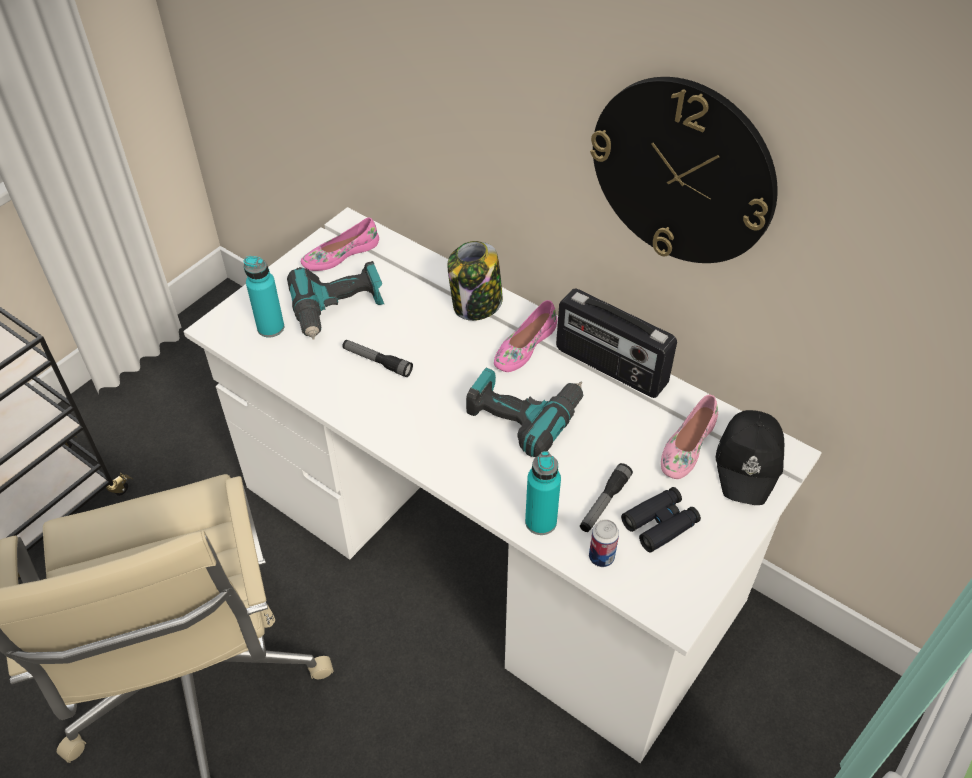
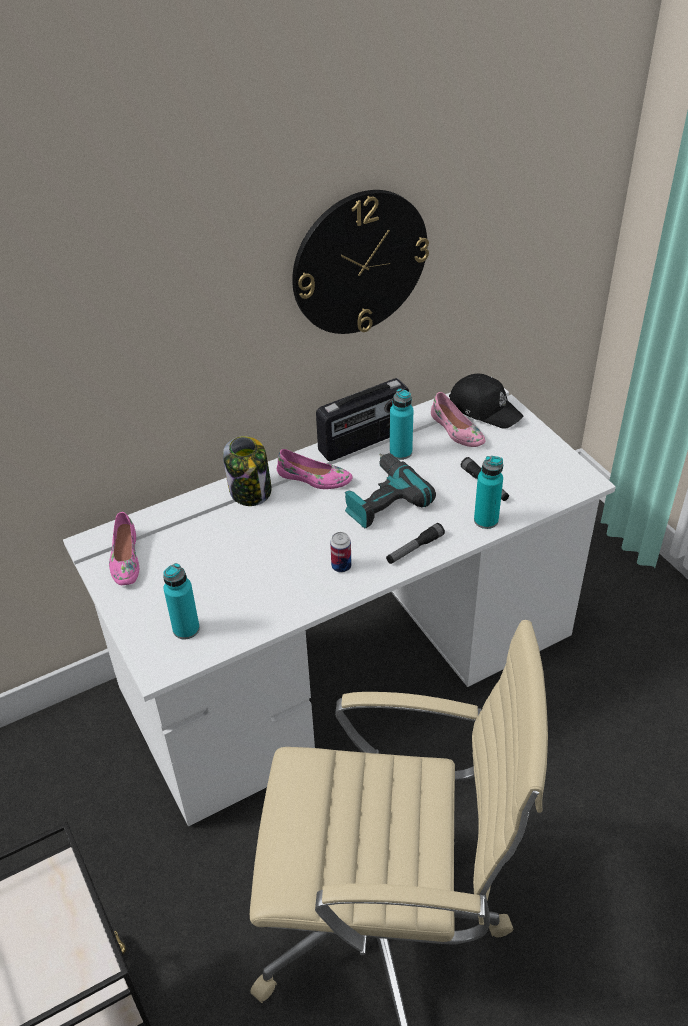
camera: 65 degrees left, 5 degrees down
power drill [287,261,384,340] -> none
flashlight [342,340,413,377] -> flashlight moved to [386,523,445,564]
pink shoe [494,300,557,372] -> pink shoe turned 45 degrees counterclockwise [277,449,353,489]
can [589,519,619,567] -> can moved to [330,532,352,573]
black binoculars [621,487,701,553] -> none
none -> turquoise bottle [390,388,413,460]

